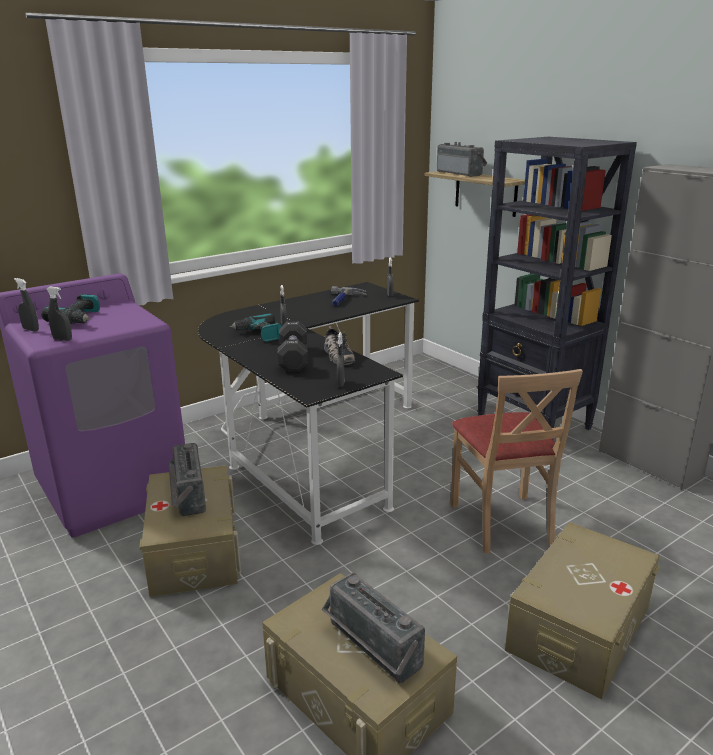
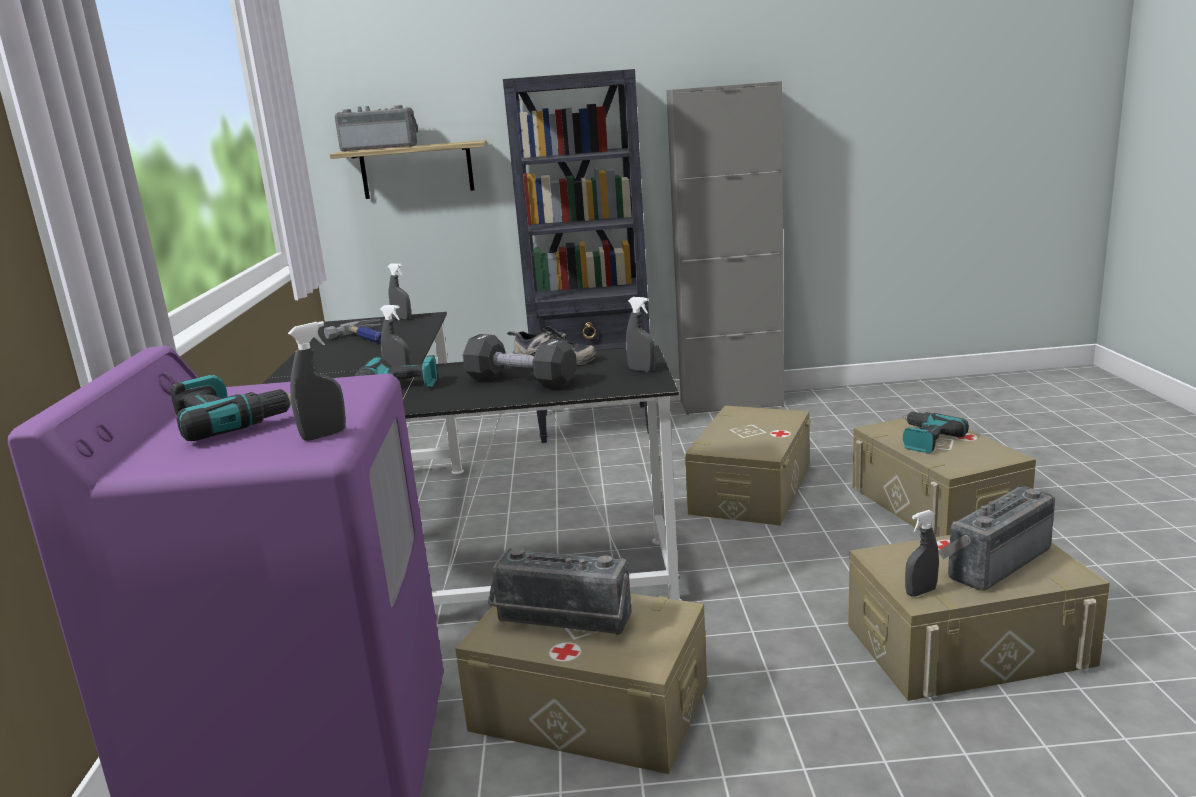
camera: 55 degrees left, 5 degrees down
grey spray bottle [14,278,39,332] -> grey spray bottle moved to [905,510,939,597]
radio [322,573,425,683] -> radio turned 150 degrees clockwise [938,486,1055,591]
beige chair [450,369,583,554] -> beige storage box [685,406,811,526]
none -> power drill [902,411,969,454]

